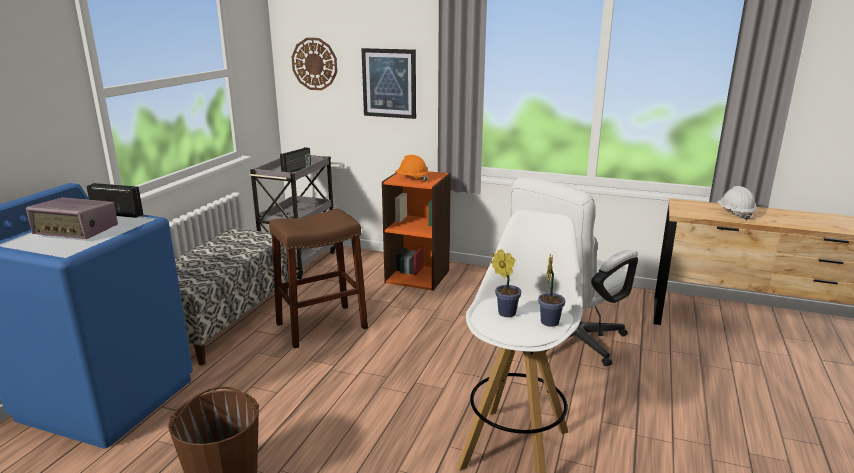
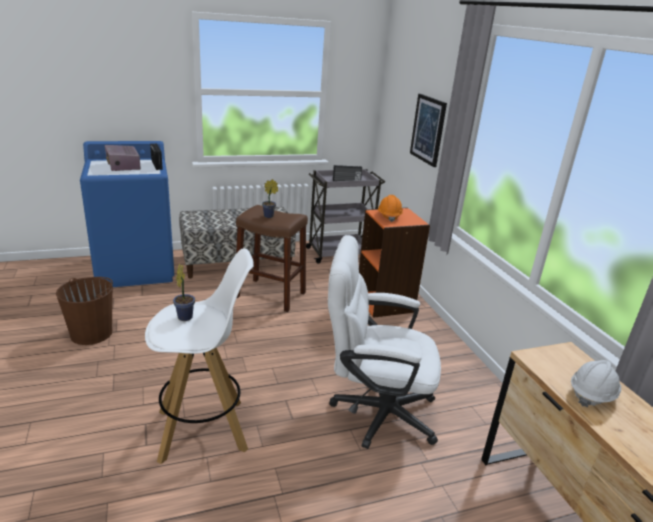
camera: 50 degrees right, 5 degrees up
wall clock [292,38,337,90] -> none
potted plant [538,254,565,327] -> potted plant moved to [262,179,278,218]

